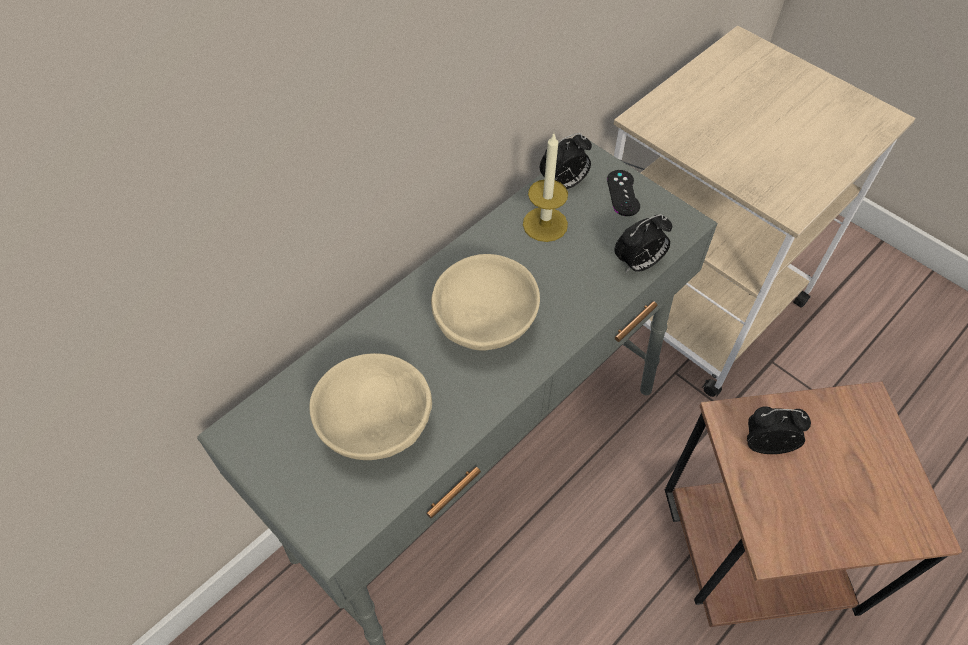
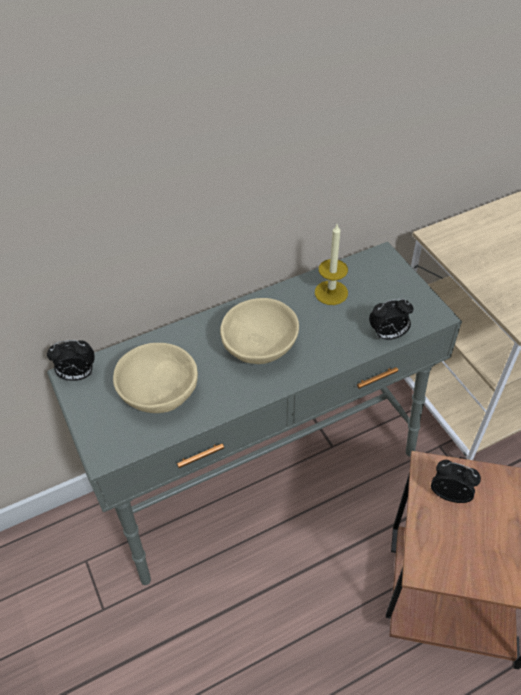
camera: 20 degrees right, 5 degrees down
alarm clock [540,133,592,189] -> alarm clock moved to [47,340,94,381]
black game controller [607,170,640,216] -> none

